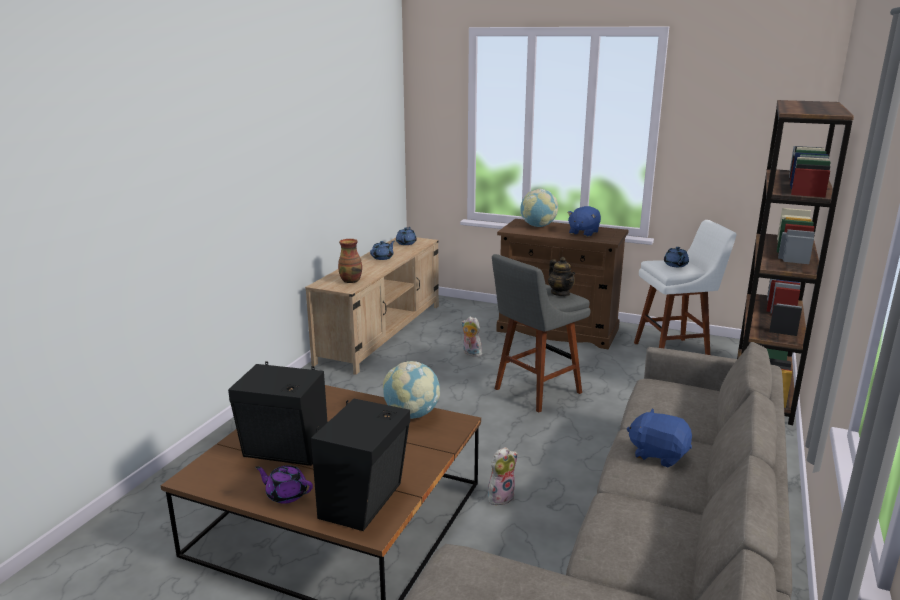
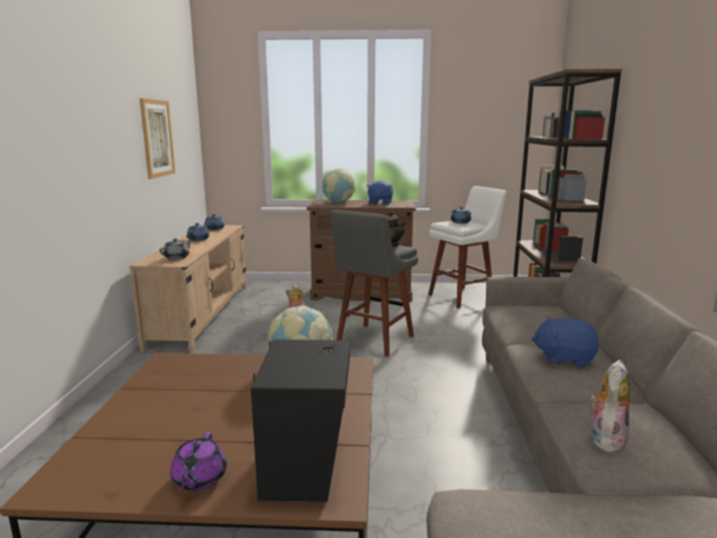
camera: 20 degrees left, 5 degrees down
black speaker [228,361,328,466] -> none
purple teapot [255,465,313,504] -> purple teapot turned 90 degrees counterclockwise [170,432,227,491]
vase [338,239,362,283] -> grey teapot [160,238,192,260]
plush toy [488,447,518,505] -> plush toy moved to [590,360,630,453]
none -> picture [140,98,175,179]

